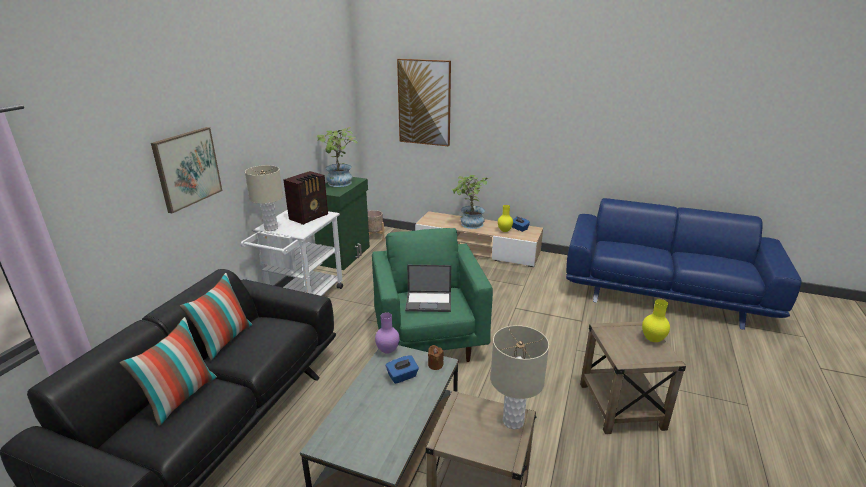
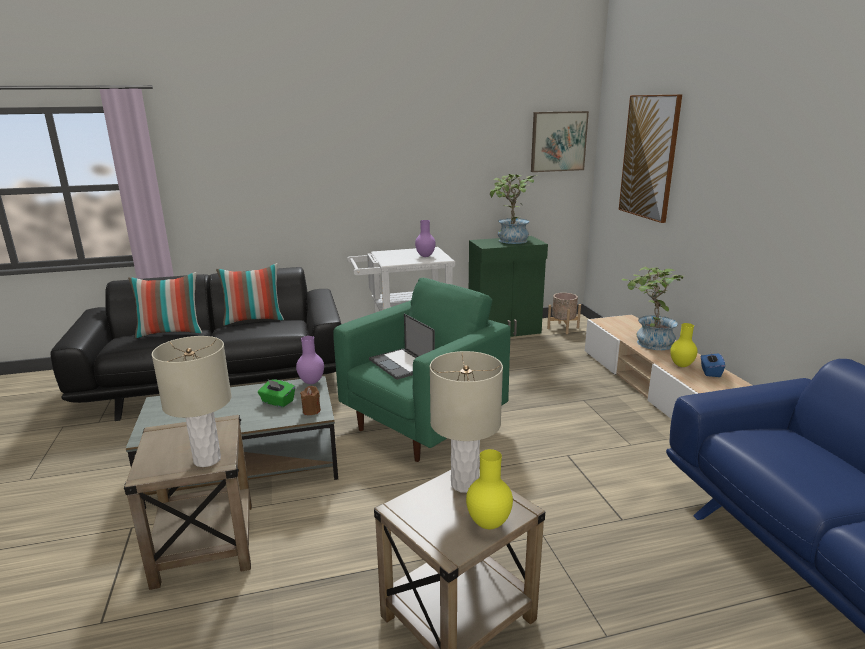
camera: 55 degrees right, 5 degrees down
picture [151,127,222,213] -> picture moved to [531,111,589,172]
beige table lamp [245,165,283,231] -> beige table lamp moved to [430,351,503,493]
radio [283,171,328,225] -> purple vase [415,220,436,257]
blue tissue box [386,355,419,384] -> green tissue box [258,379,295,407]

